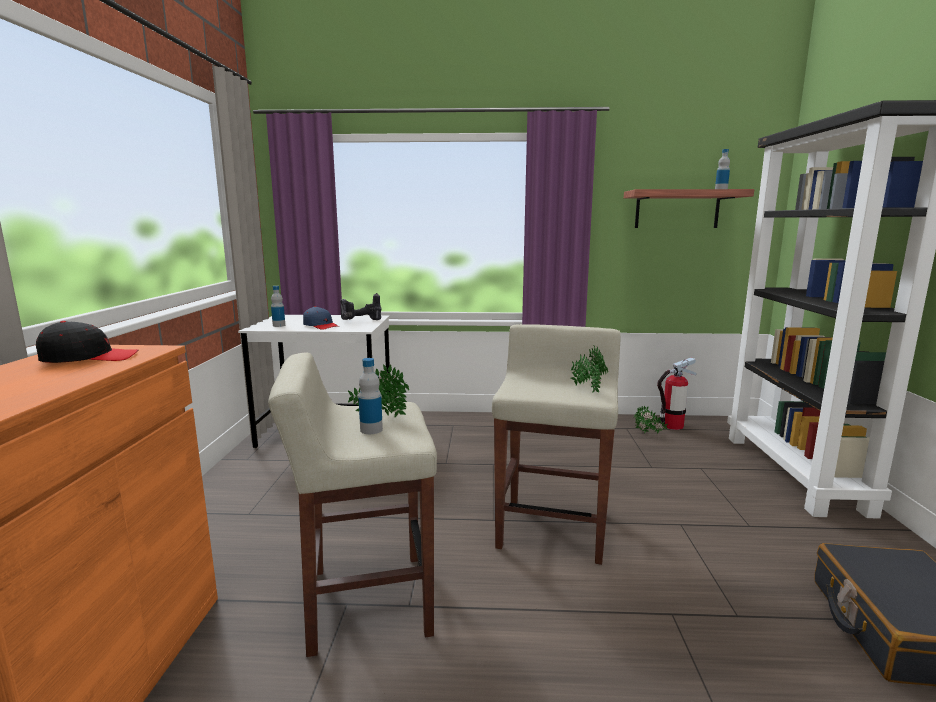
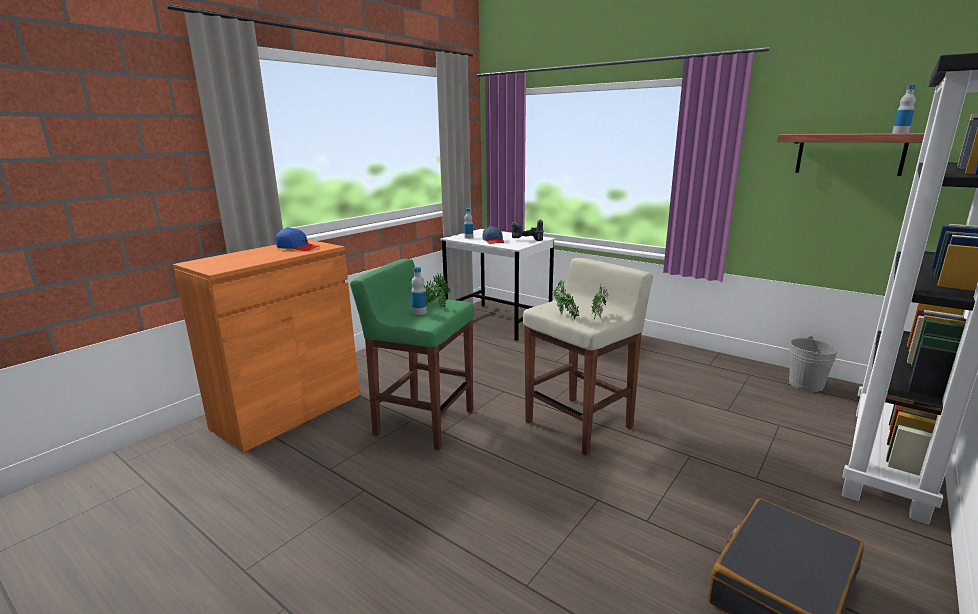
camera: 35 degrees right, 5 degrees up
black cap [36,321,138,363] -> blue cap [276,227,320,251]
beige stool [268,353,437,657] -> green stool [350,259,474,450]
potted plant [634,405,668,434] -> potted plant moved to [554,280,580,319]
fire extinguisher [657,357,696,430] -> grey bucket [789,336,838,392]

